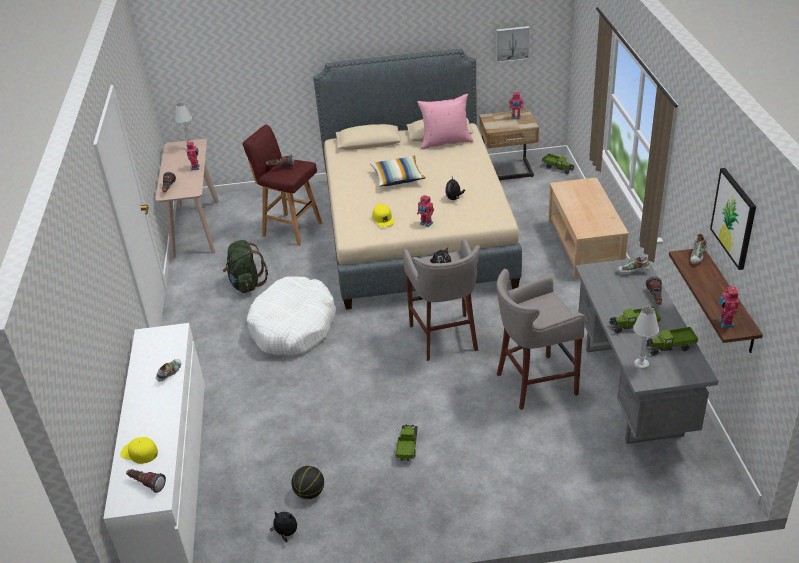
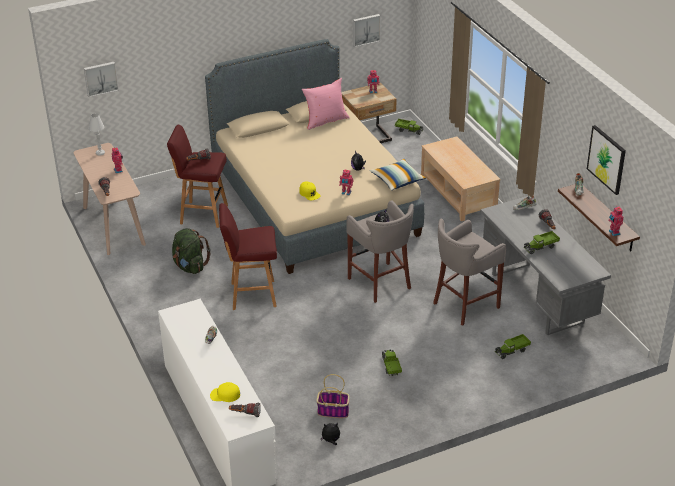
camera: 20 degrees left, 0 degrees up
white dog bed [247,276,336,356] -> red stool [219,203,277,310]
basketball [291,466,324,499] -> basket [316,374,350,418]
pillow [370,156,426,186] -> pillow moved to [370,159,426,190]
white table lamp [633,307,659,370] -> none
toy truck [647,327,698,355] -> toy truck moved to [495,334,531,359]
none -> picture [84,62,119,97]

